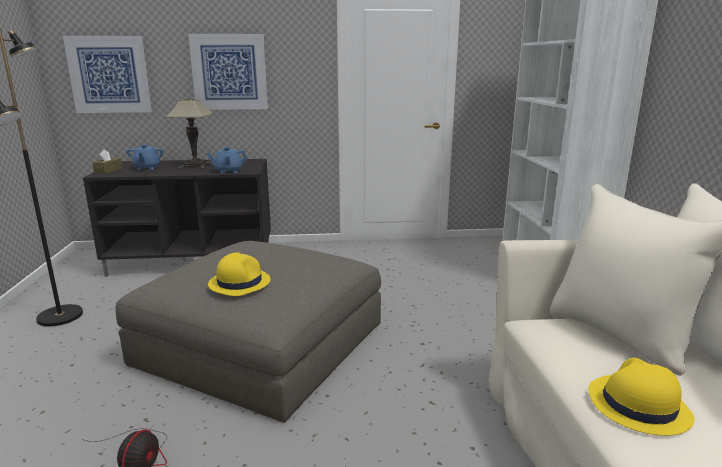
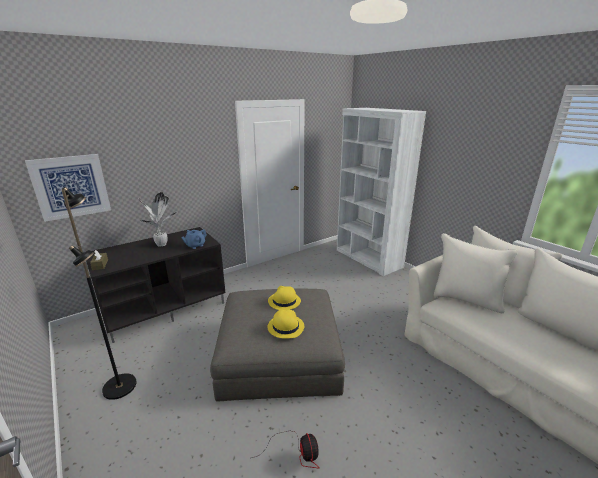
camera: 30 degrees left, 5 degrees up
blue teapot [126,144,163,170] -> none
table lamp [165,98,214,169] -> potted plant [138,192,176,246]
picture [188,34,268,110] -> none
yellow hat [588,358,695,436] -> yellow hat moved to [268,286,301,310]

